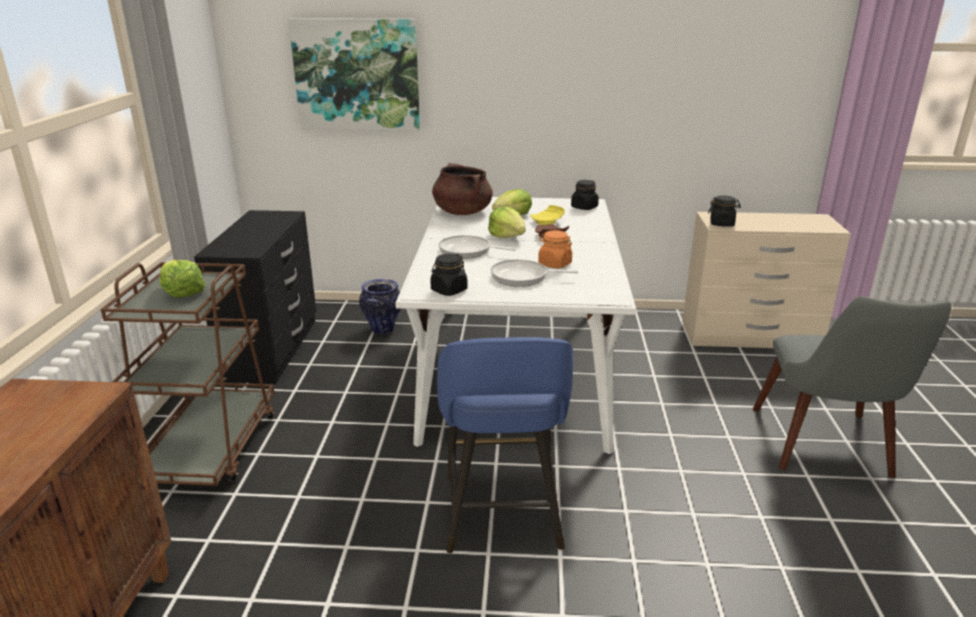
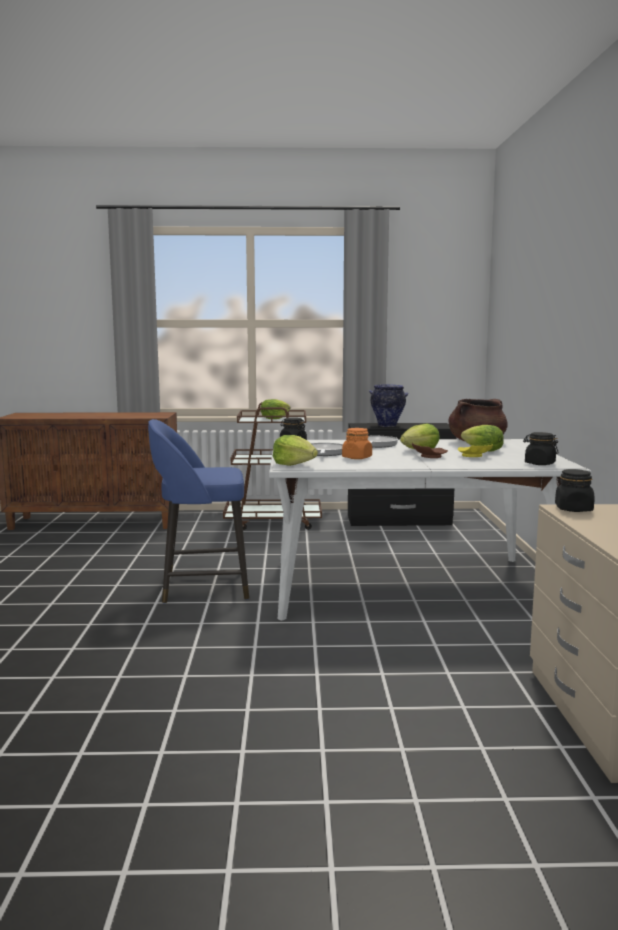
camera: 85 degrees right, 15 degrees down
picture [288,18,420,131] -> none
vase [359,279,401,334] -> vase moved to [369,384,409,427]
grey chair [753,296,952,478] -> none
none -> lettuce [273,435,318,466]

